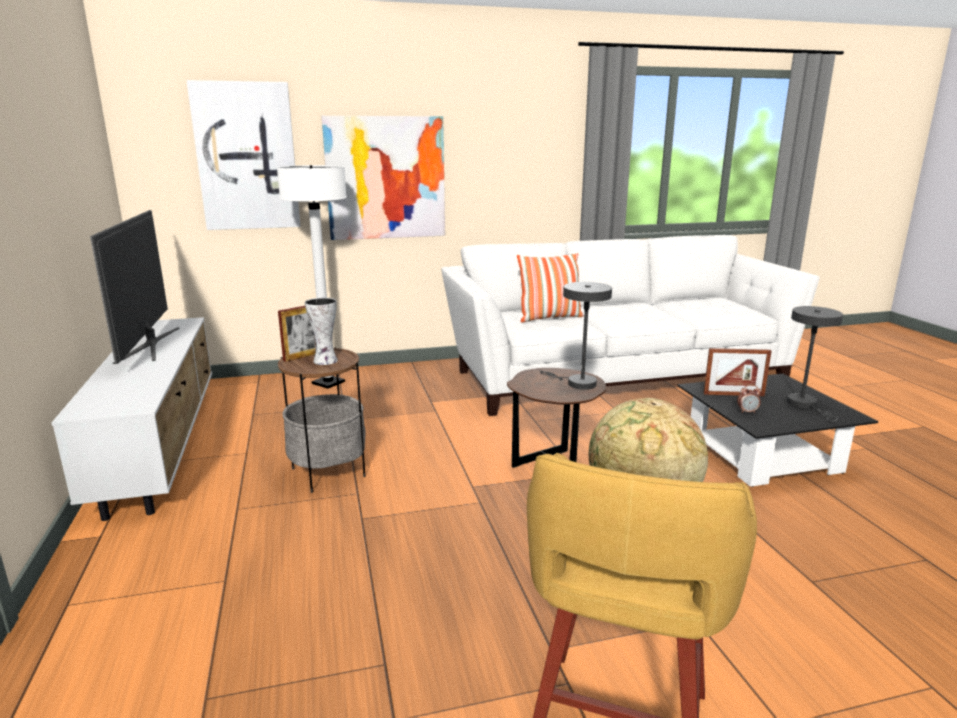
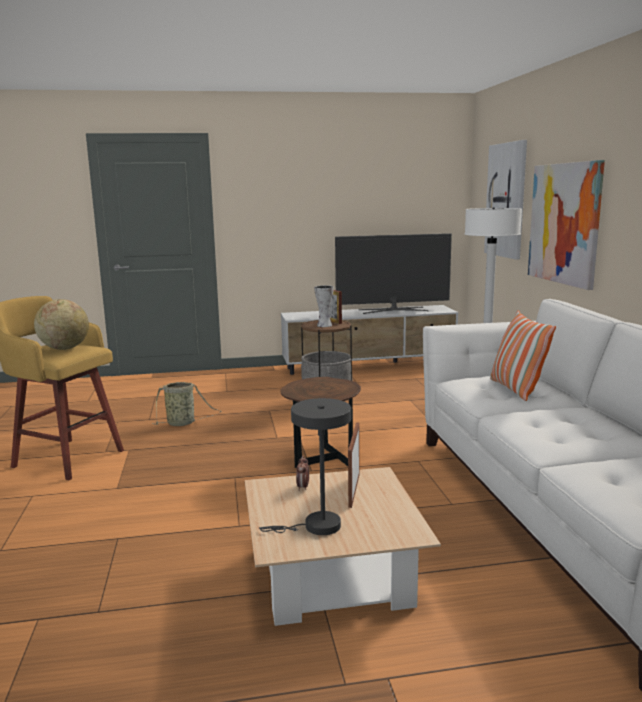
camera: 95 degrees right, 5 degrees down
grey table lamp [540,282,612,390] -> none
black coffee table [677,374,878,487] -> beige coffee table [245,467,441,626]
none -> basket [152,382,222,426]

